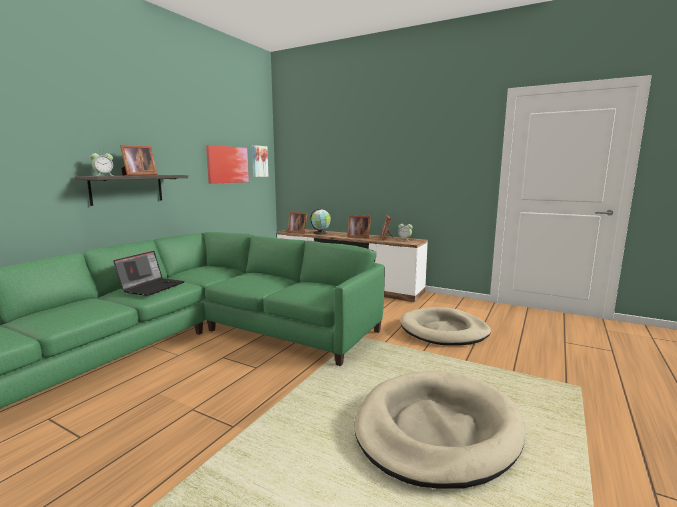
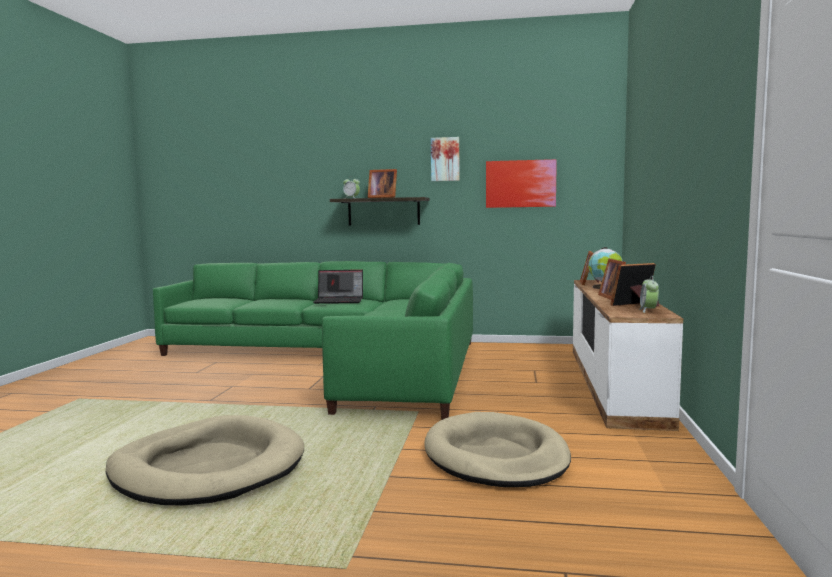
camera: 70 degrees right, 5 degrees down
picture [252,145,269,177] -> picture moved to [431,137,460,181]

